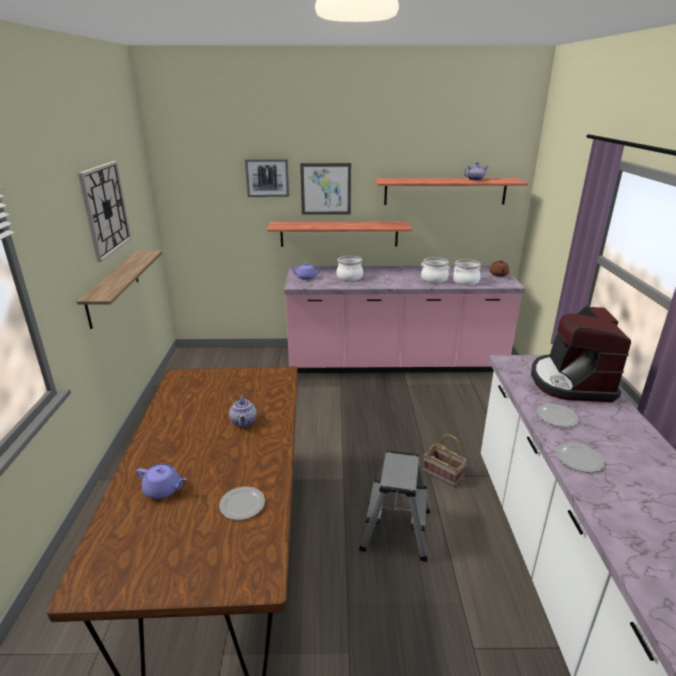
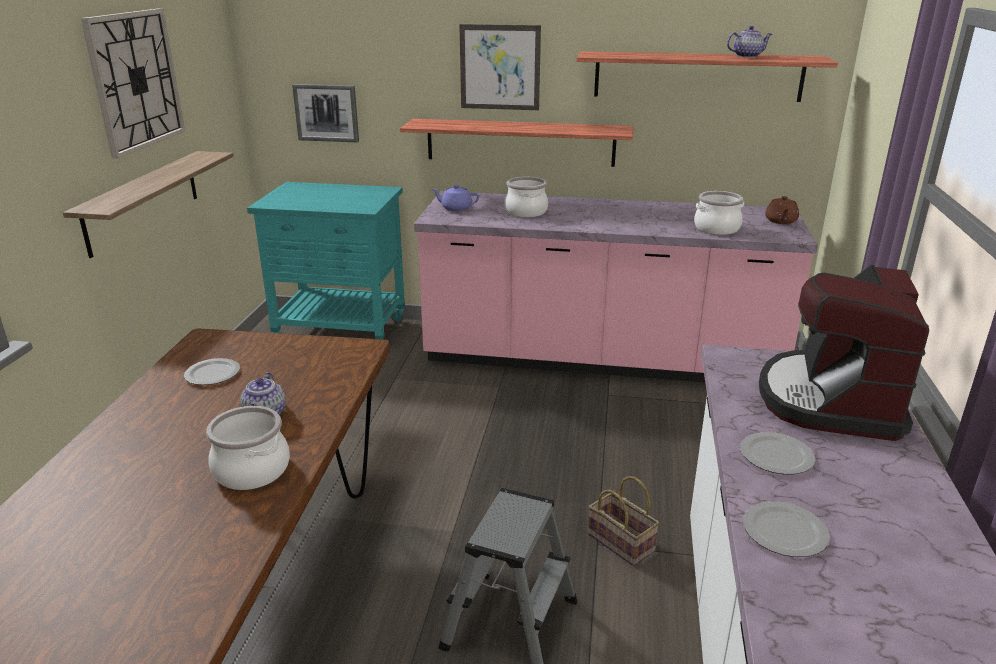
camera: 10 degrees right, 0 degrees up
purple teapot [136,463,187,499] -> none
plate [219,487,265,520] -> plate moved to [184,358,240,385]
picture [245,159,289,197] -> picture moved to [292,84,359,142]
cooking pot [421,257,450,283] -> cooking pot moved to [206,406,290,490]
none -> turquoise cart [247,182,405,339]

